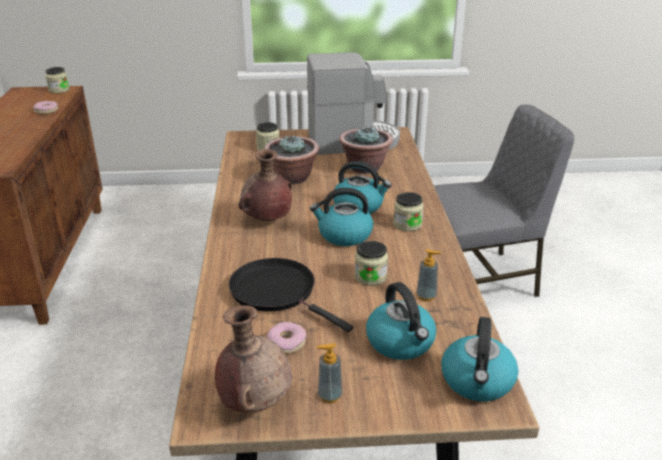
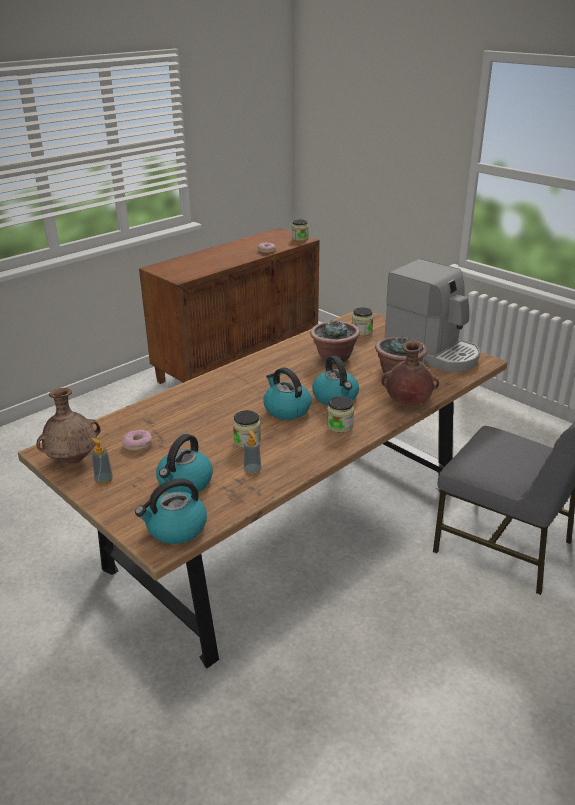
camera: 50 degrees right, 0 degrees up
black frying pan [229,258,353,332] -> none
brown vase [238,149,292,221] -> brown vase moved to [382,341,439,405]

